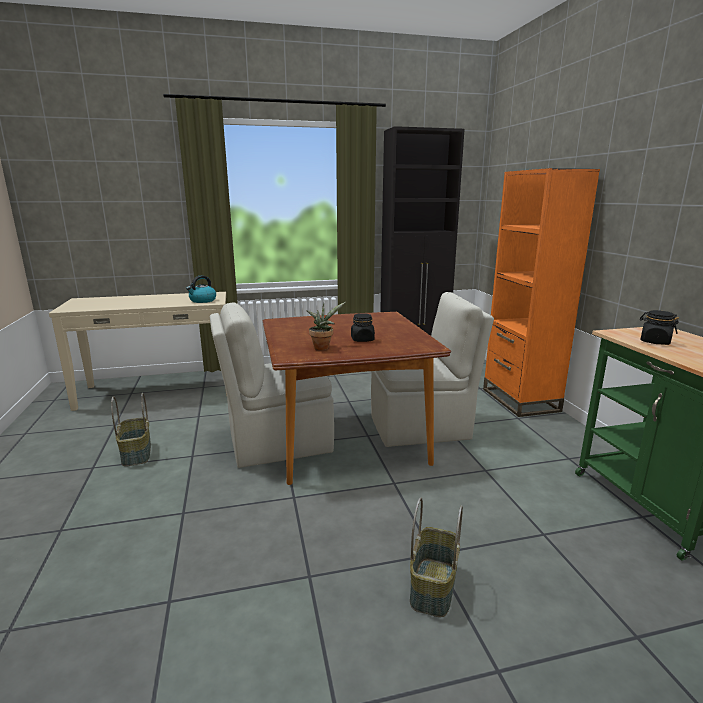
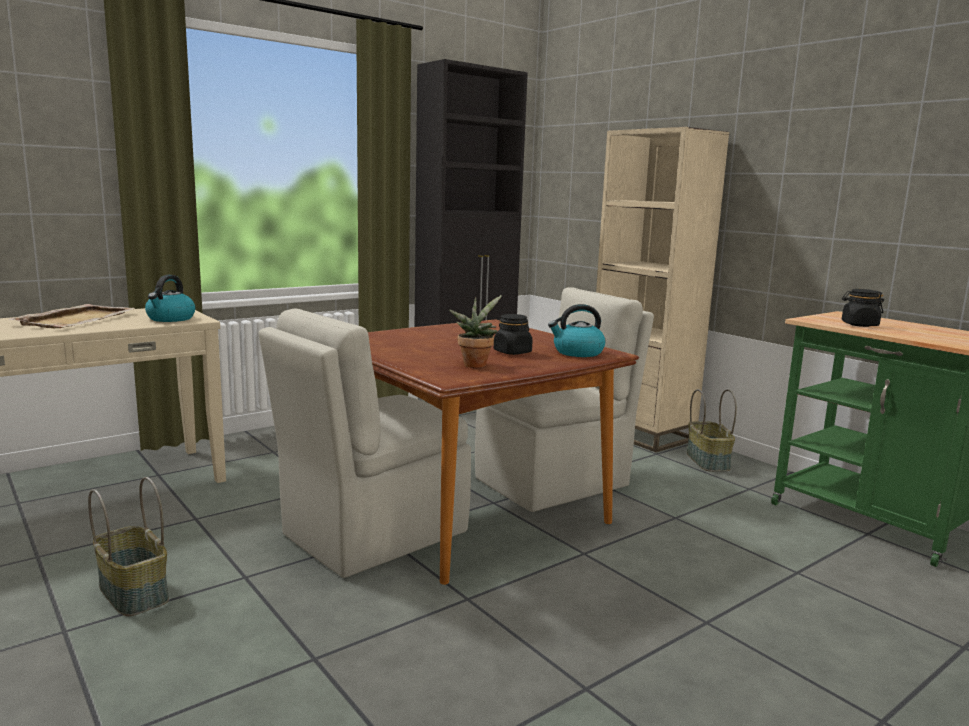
camera: 25 degrees left, 5 degrees down
basket [410,497,463,617] -> basket moved to [687,389,737,471]
orange bookcase [483,168,600,417] -> beige bookcase [596,127,730,452]
none -> beige tray [8,304,136,329]
none -> kettle [548,304,605,357]

